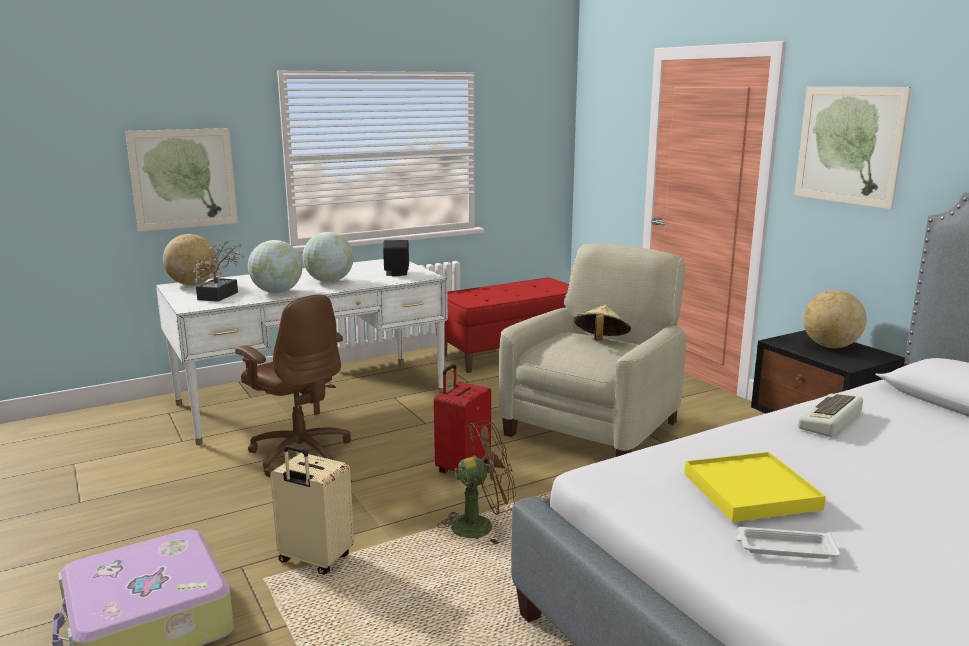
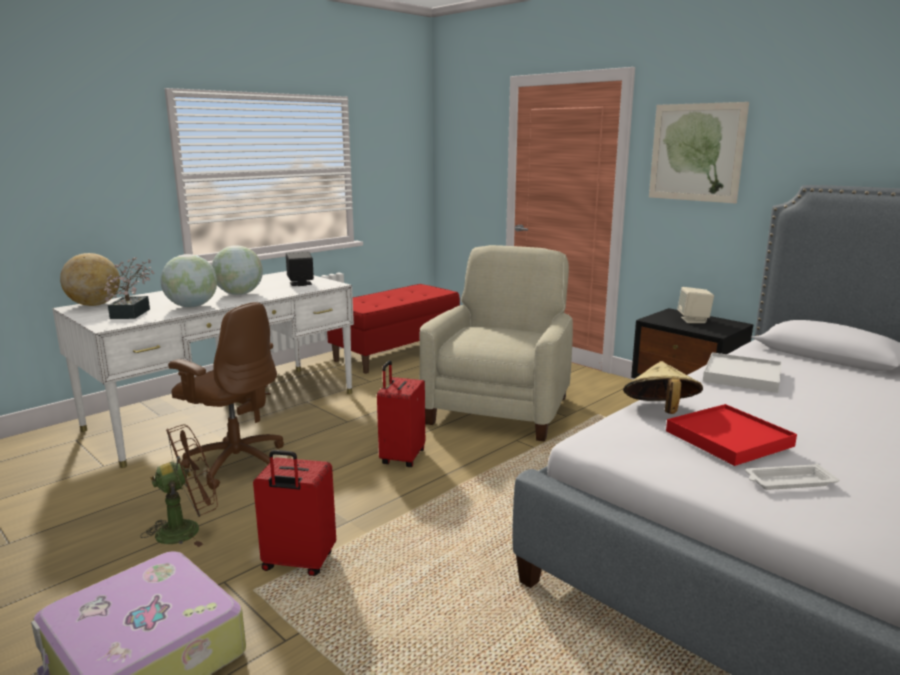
camera: 15 degrees left, 0 degrees up
picture [125,128,238,232] -> none
beige suitcase [270,445,354,574] -> red suitcase [253,450,336,576]
brown fan [437,420,516,545] -> brown fan moved to [140,424,218,547]
beige hat [574,305,631,341] -> beige hat moved to [623,361,703,414]
yellow tray [684,452,826,522] -> red tray [666,404,797,466]
keyboard [798,394,863,437] -> white tray [703,352,782,393]
globe [803,290,866,348] -> beige speaker [677,287,714,323]

